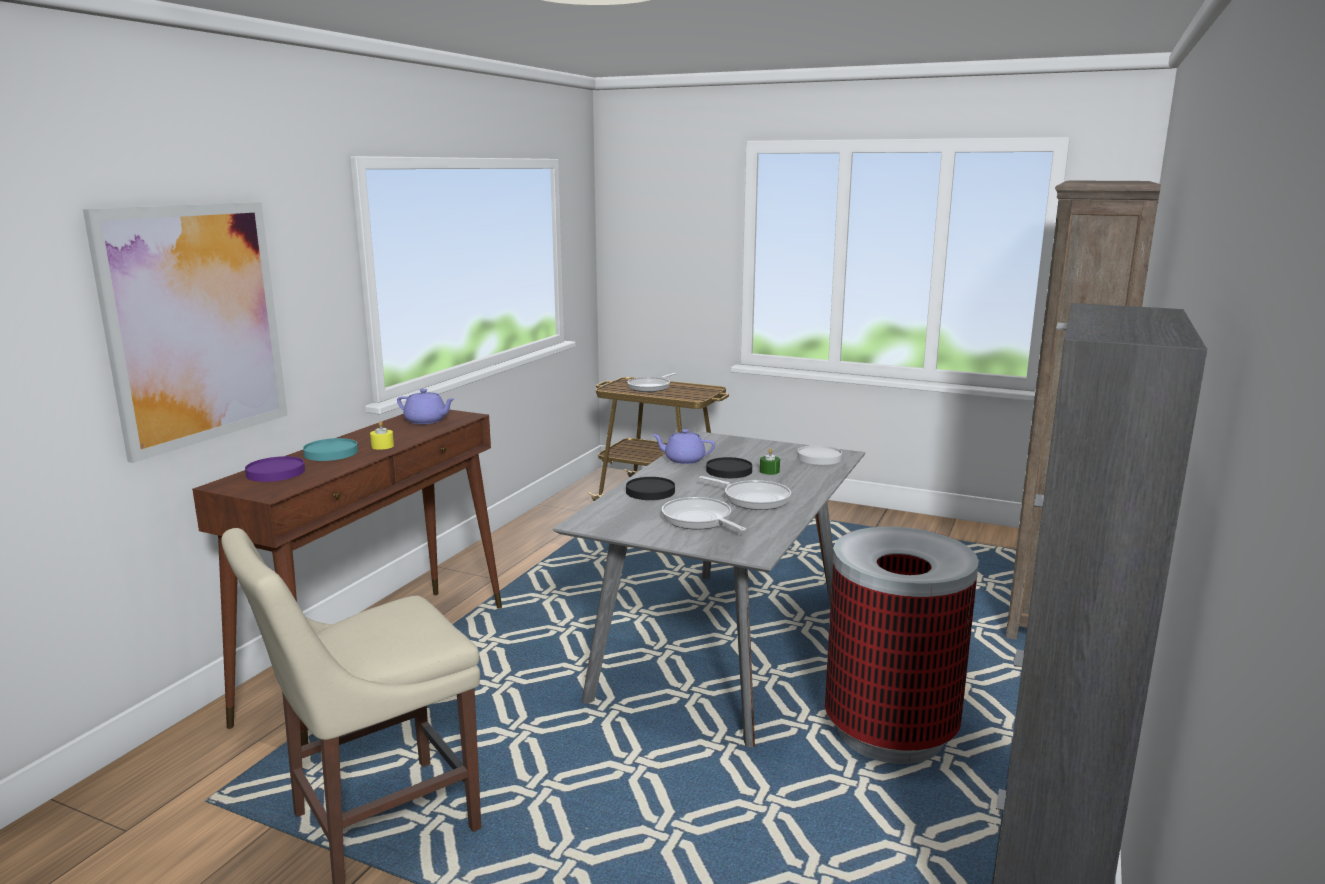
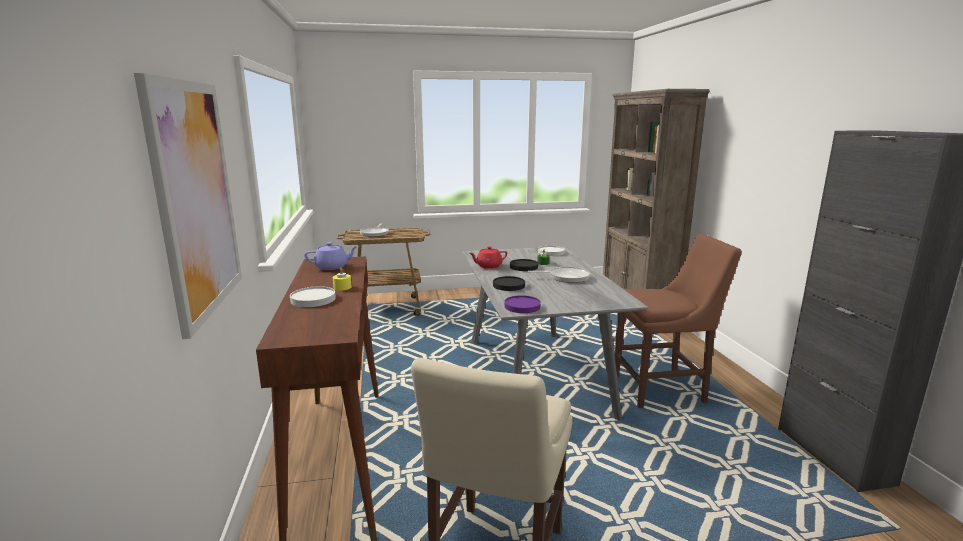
camera: 35 degrees left, 0 degrees up
purple plate [245,456,305,482] -> purple plate moved to [504,295,541,313]
turquoise plate [303,438,358,461] -> white plate [290,286,336,307]
purple teapot [651,429,715,464] -> red teapot [469,246,507,269]
frying pan [662,497,746,531] -> none
trash can [825,527,979,764] -> brown chair [615,234,742,408]

